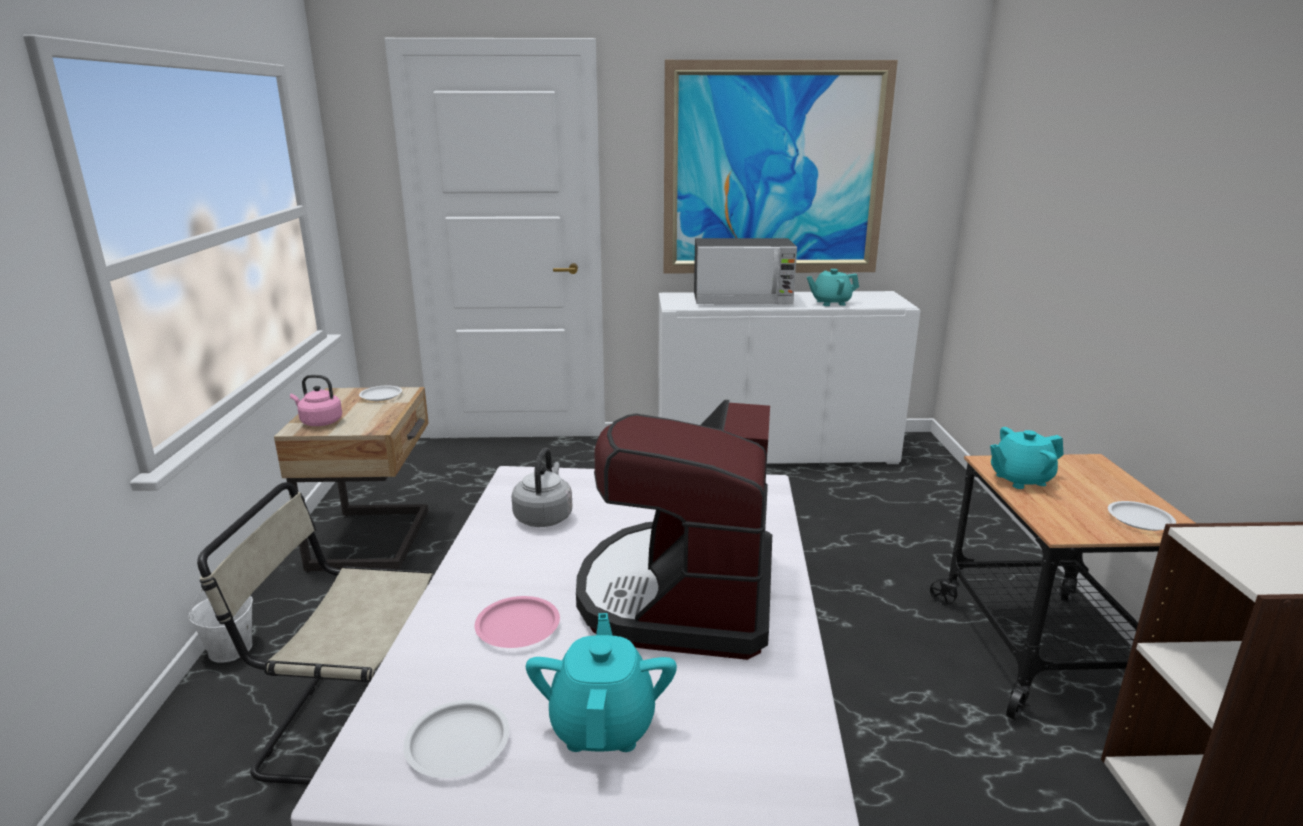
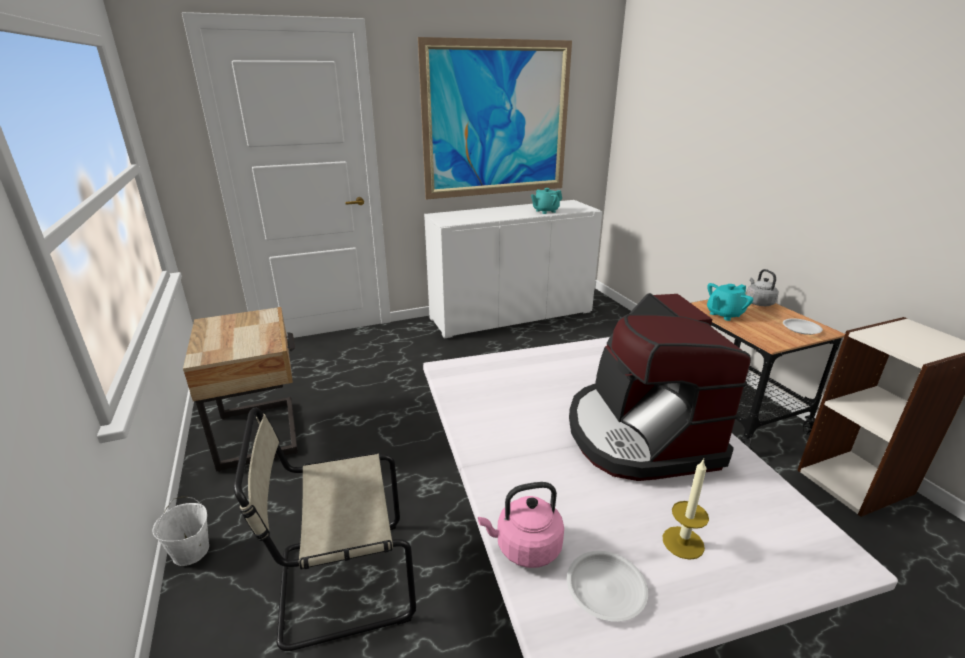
camera: 20 degrees left, 5 degrees up
pink kettle [290,375,342,426] -> pink kettle moved to [478,482,564,568]
white plate [359,386,402,401] -> none
pink plate [475,596,560,648] -> none
grey kettle [512,448,572,527] -> grey kettle moved to [746,269,779,306]
turquoise teapot [526,613,677,752] -> candle [663,459,709,560]
microwave [694,238,797,304] -> none

